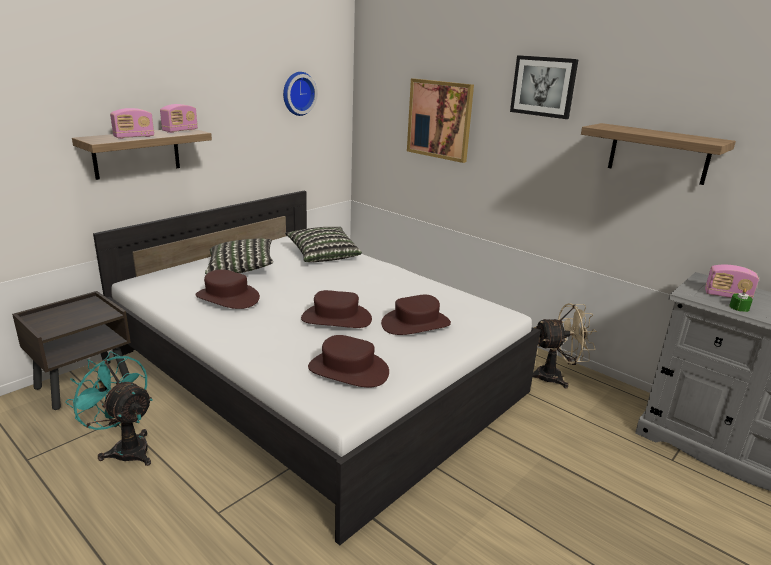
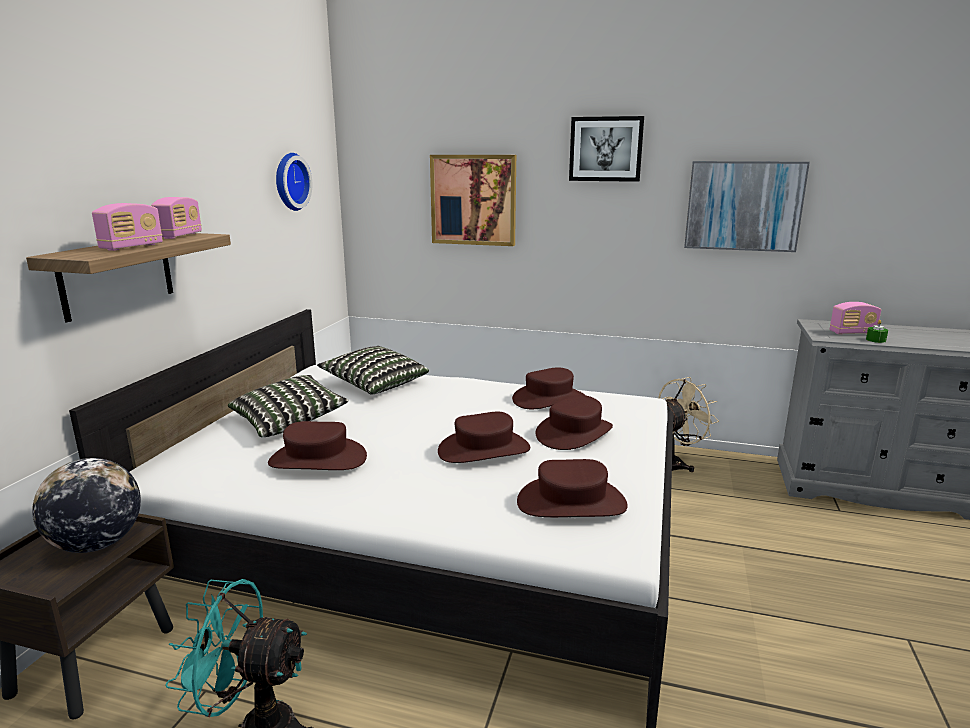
camera: 25 degrees left, 5 degrees down
shelf [581,123,736,185] -> picture [684,161,810,252]
none -> globe [32,458,141,553]
none -> brown hat [512,368,586,409]

